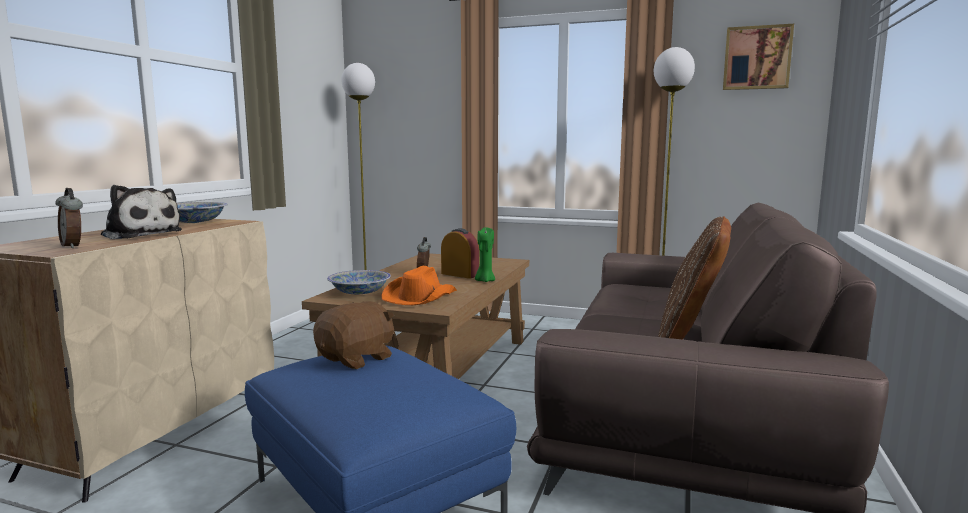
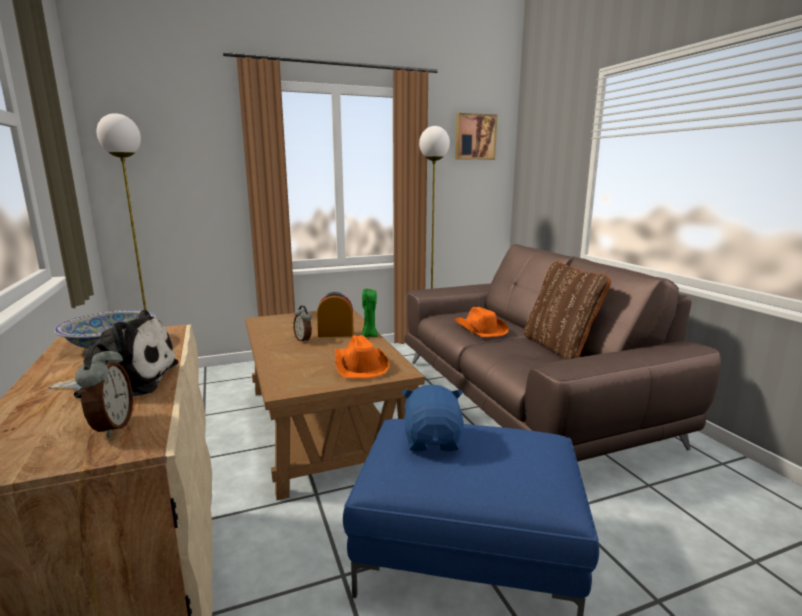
camera: 40 degrees left, 5 degrees up
alarm clock [56,188,83,248] -> alarm clock turned 105 degrees counterclockwise [75,344,133,438]
brown plush toy [313,301,394,369] -> blue plush toy [402,384,464,451]
bowl [327,270,391,294] -> none
none -> orange hat [455,307,509,337]

